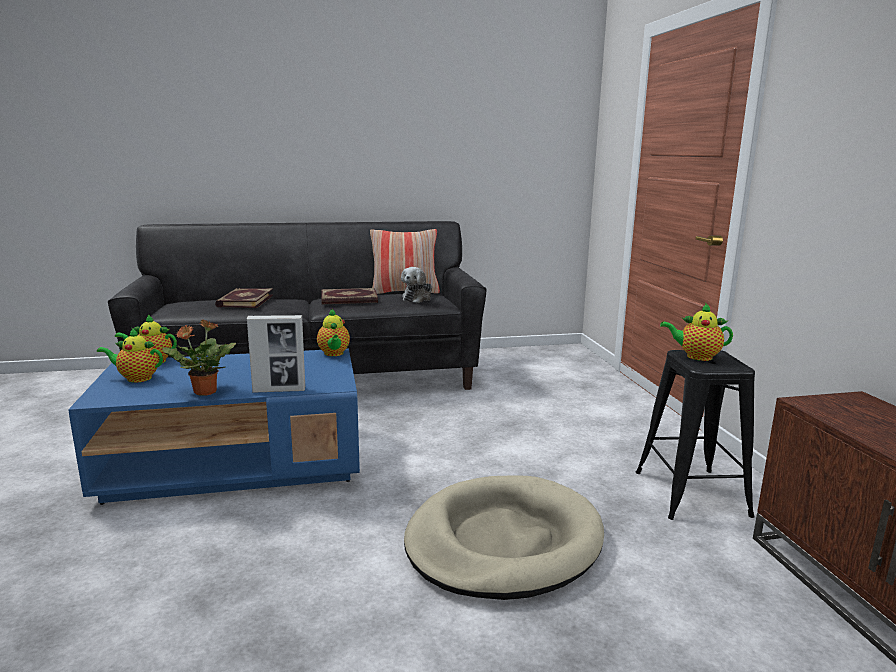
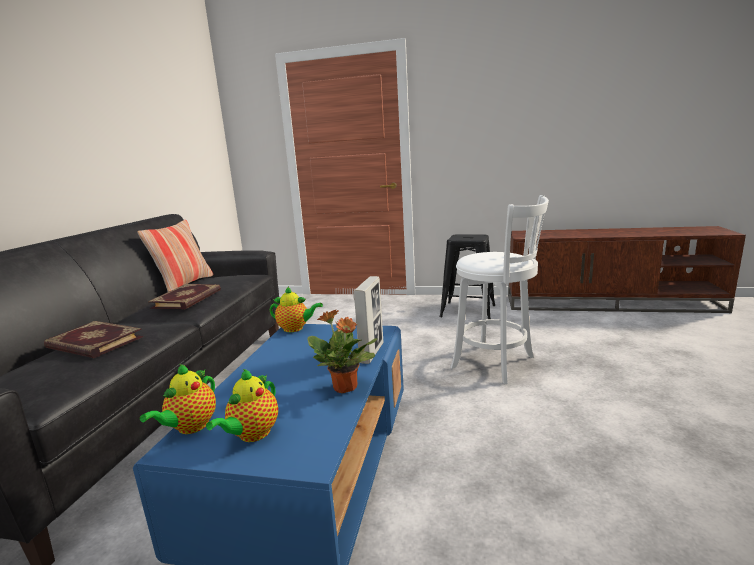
camera: 65 degrees left, 0 degrees up
plush toy [401,267,432,303] -> none
beige dog bed [404,475,604,600] -> white stool [451,195,549,384]
teapot [660,303,733,361] -> none

